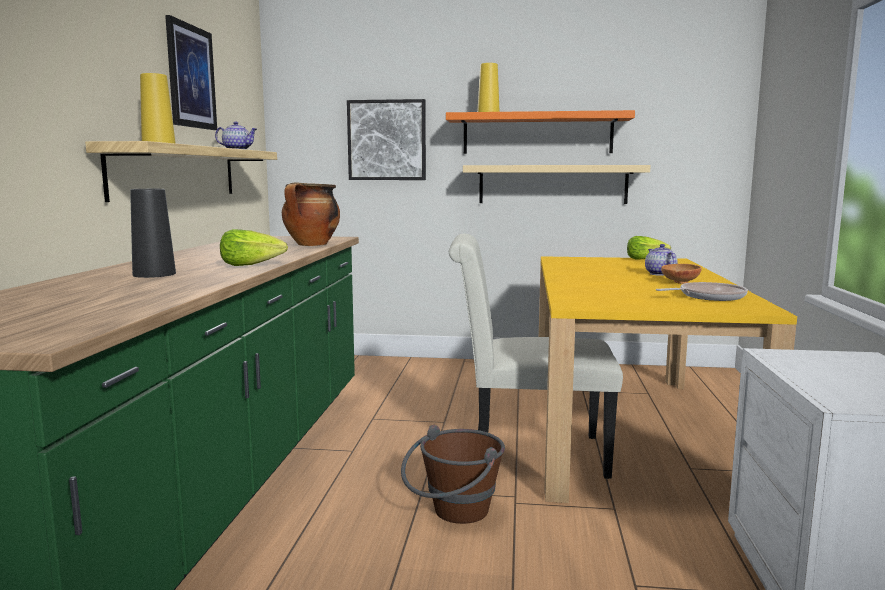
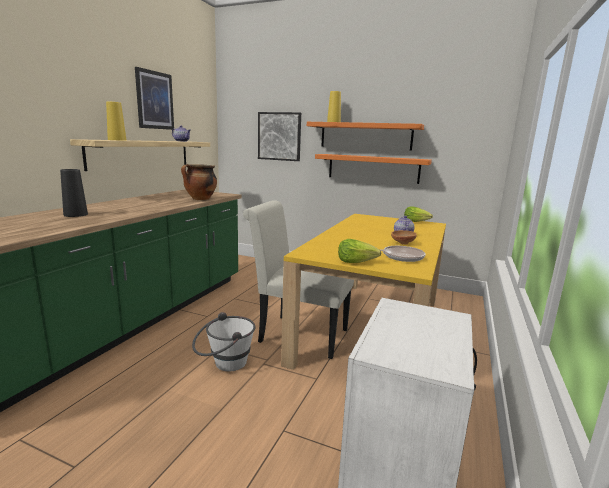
camera: 15 degrees right, 5 degrees up
lettuce [220,229,288,266] -> lettuce moved to [338,239,381,263]
brown bucket [401,425,505,524] -> white bucket [192,312,256,371]
beige shelf [463,165,651,204] -> orange shelf [315,154,432,184]

